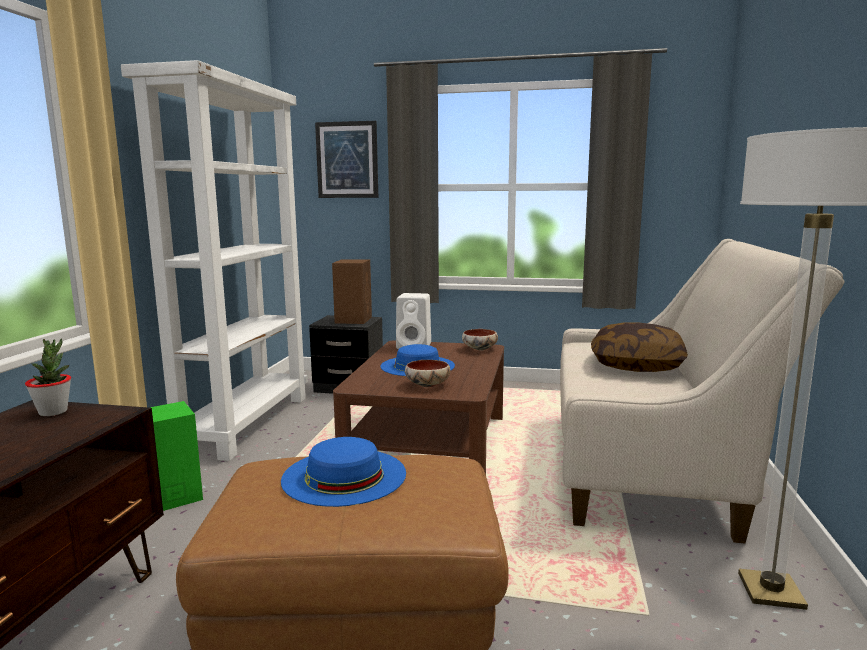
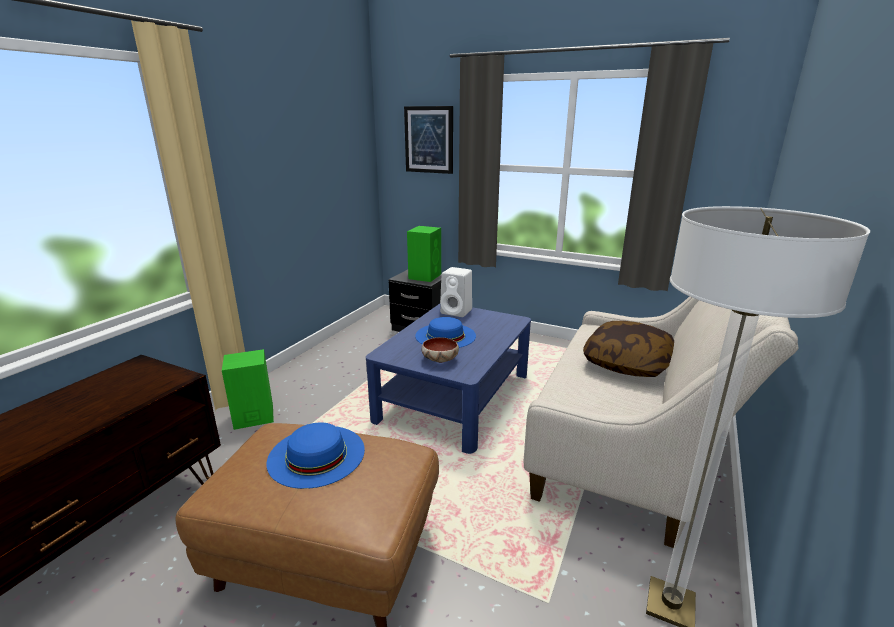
camera: 15 degrees right, 10 degrees up
potted plant [25,339,71,416] -> none
white bookcase [121,60,308,461] -> none
brown speaker [332,259,372,324] -> green speaker [407,226,441,282]
brown coffee table [333,340,504,475] -> blue coffee table [366,304,531,454]
bowl [462,329,498,350] -> none

